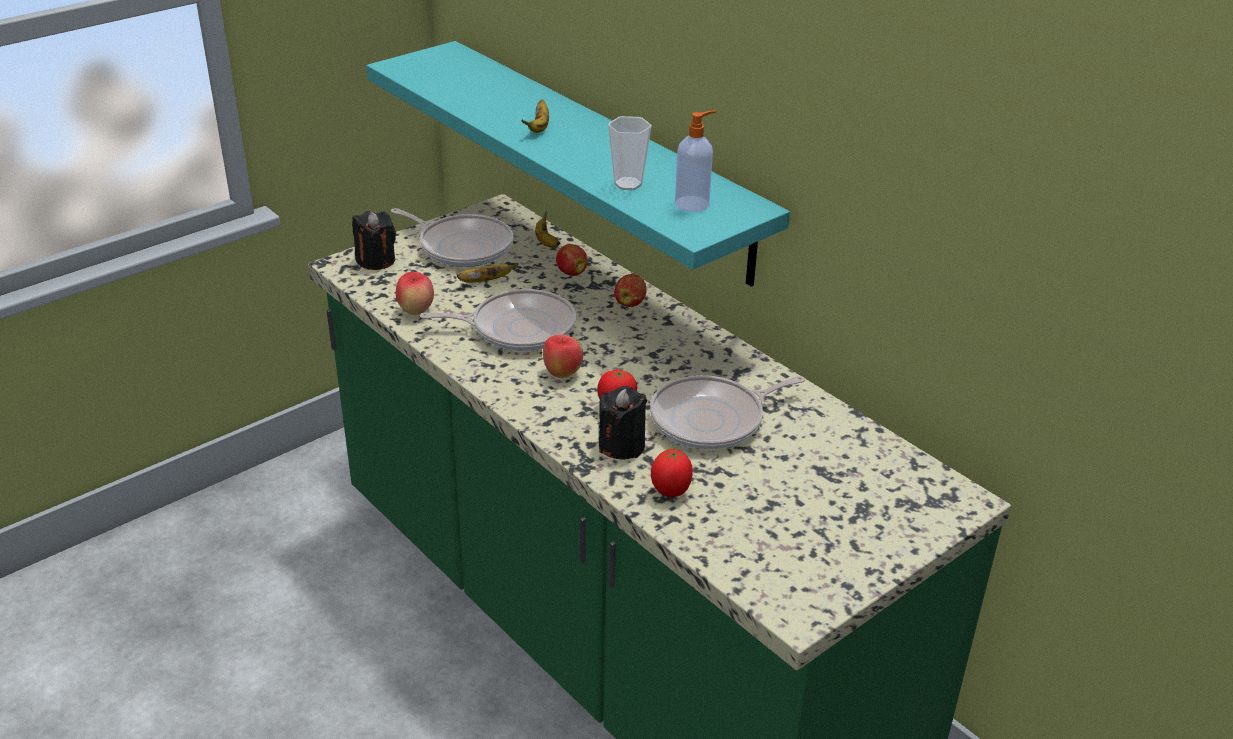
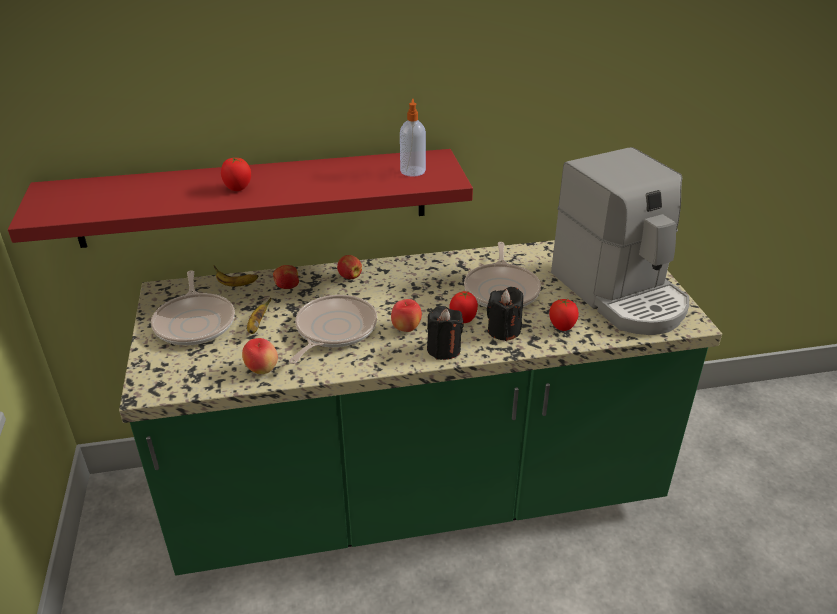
camera: 60 degrees left, 0 degrees up
black candle [352,211,396,270] -> black candle moved to [427,306,463,360]
turquoise shelf [366,41,790,287] -> red shelf [8,149,473,248]
frying pan [391,208,513,267] -> frying pan turned 105 degrees clockwise [151,270,235,345]
banana [521,99,549,133] -> tomato [221,158,251,191]
cup [608,116,652,190] -> none
none -> coffee machine [551,147,689,335]

